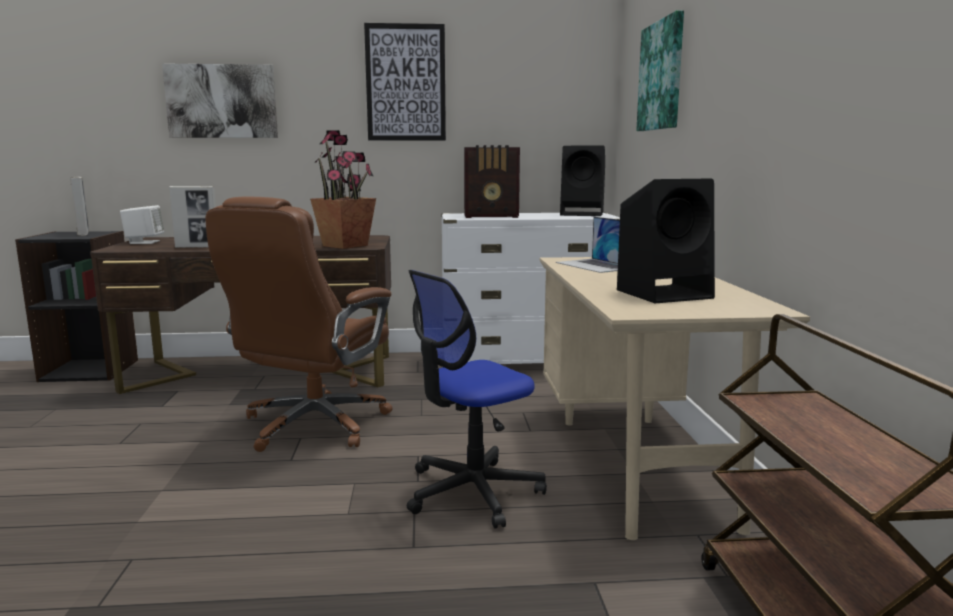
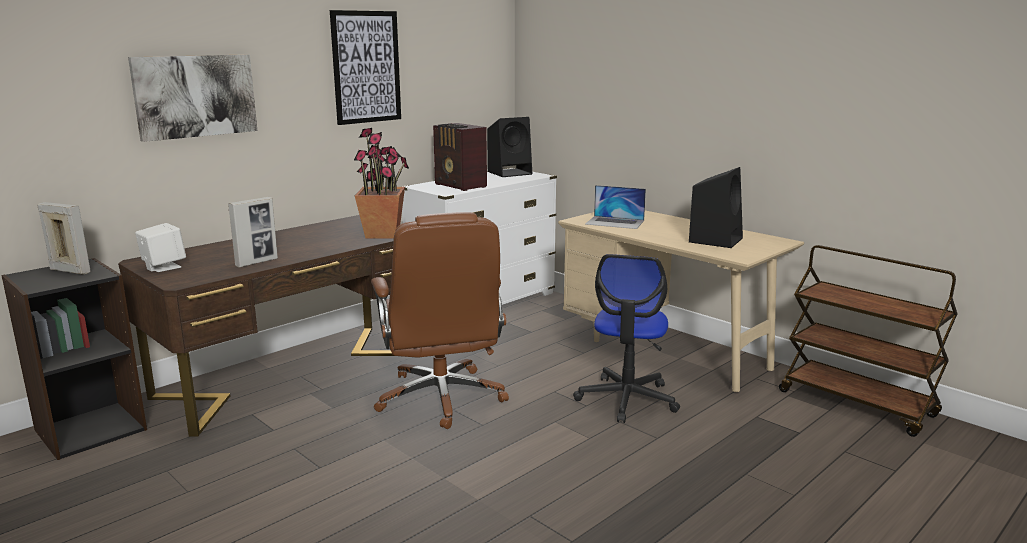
camera: 40 degrees left, 5 degrees up
radio [464,145,520,218] -> radio turned 90 degrees clockwise [433,123,487,191]
picture [636,10,684,131] -> none

